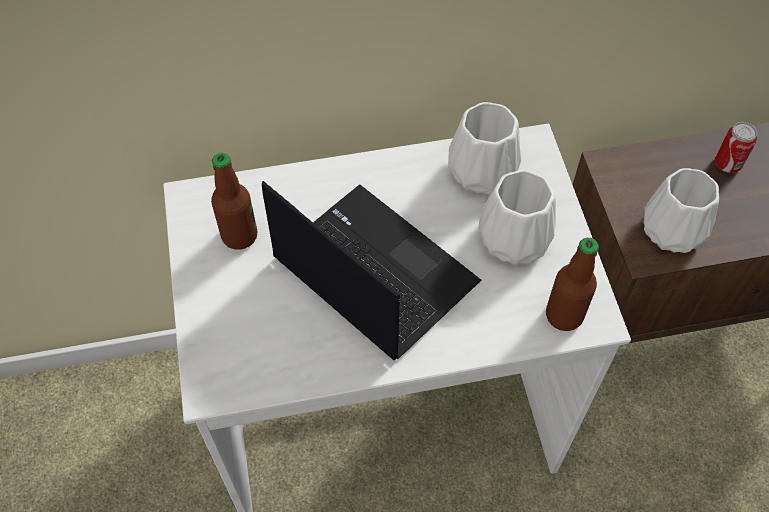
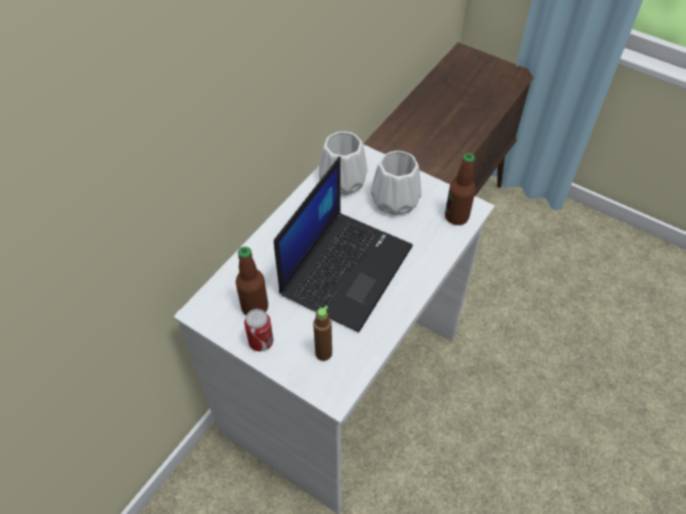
camera: 45 degrees left, 5 degrees down
laptop [262,181,481,360] -> laptop turned 120 degrees clockwise [274,156,413,332]
white vase [644,168,719,253] -> none
can [715,122,757,173] -> can moved to [244,309,273,352]
none -> brown bottle [313,306,332,361]

